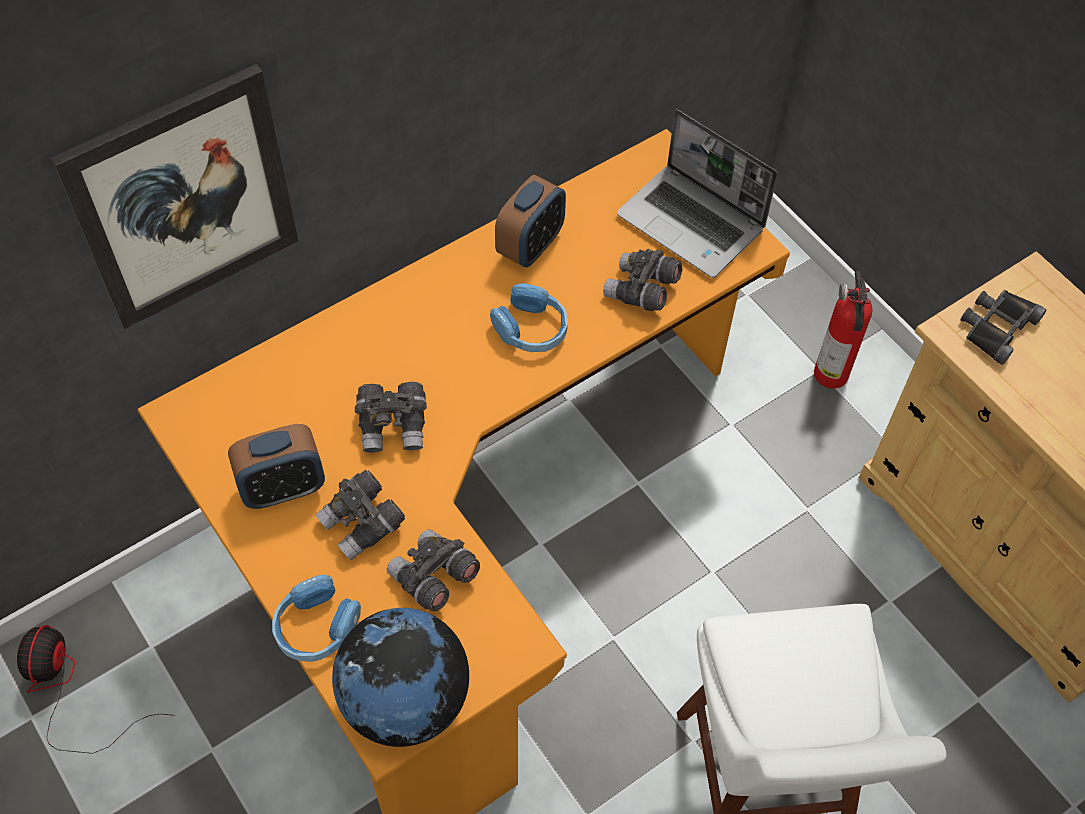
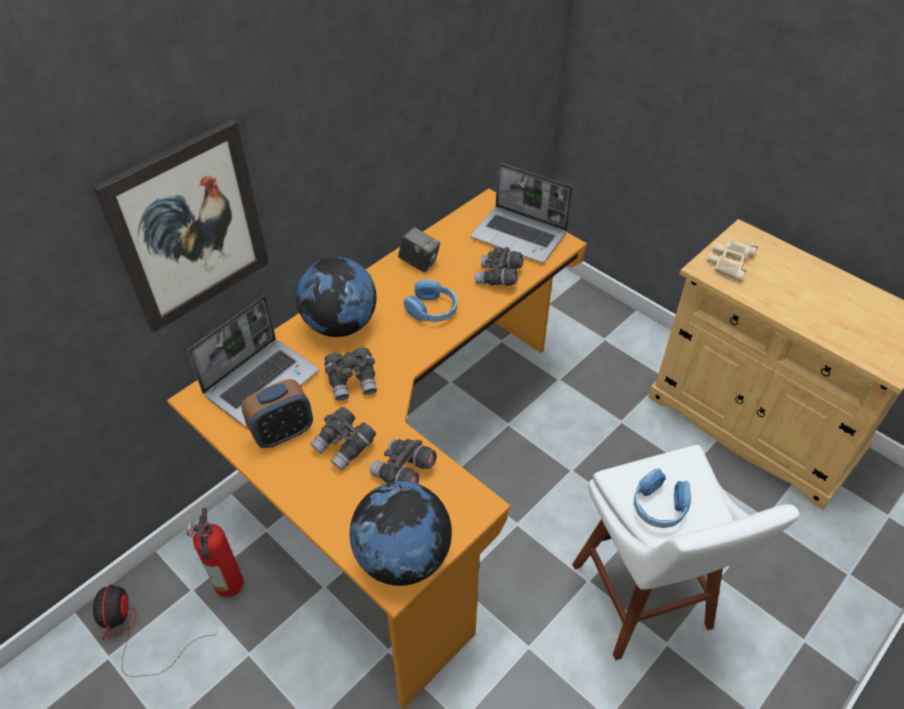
camera: 10 degrees left, 10 degrees down
blue headphones [272,575,361,662] -> blue headphones moved to [634,468,691,528]
alarm clock [495,175,566,268] -> camera [398,227,440,273]
fire extinguisher [814,271,873,389] -> fire extinguisher moved to [186,508,244,597]
black binoculars [961,290,1046,365] -> beige binoculars [707,239,758,282]
none -> laptop [188,296,319,428]
none -> globe [296,257,377,337]

